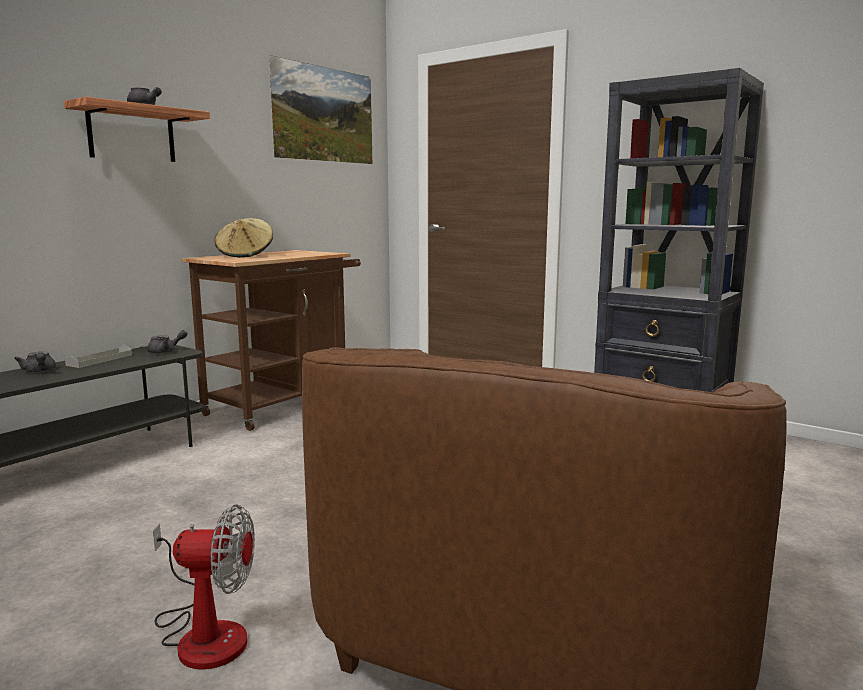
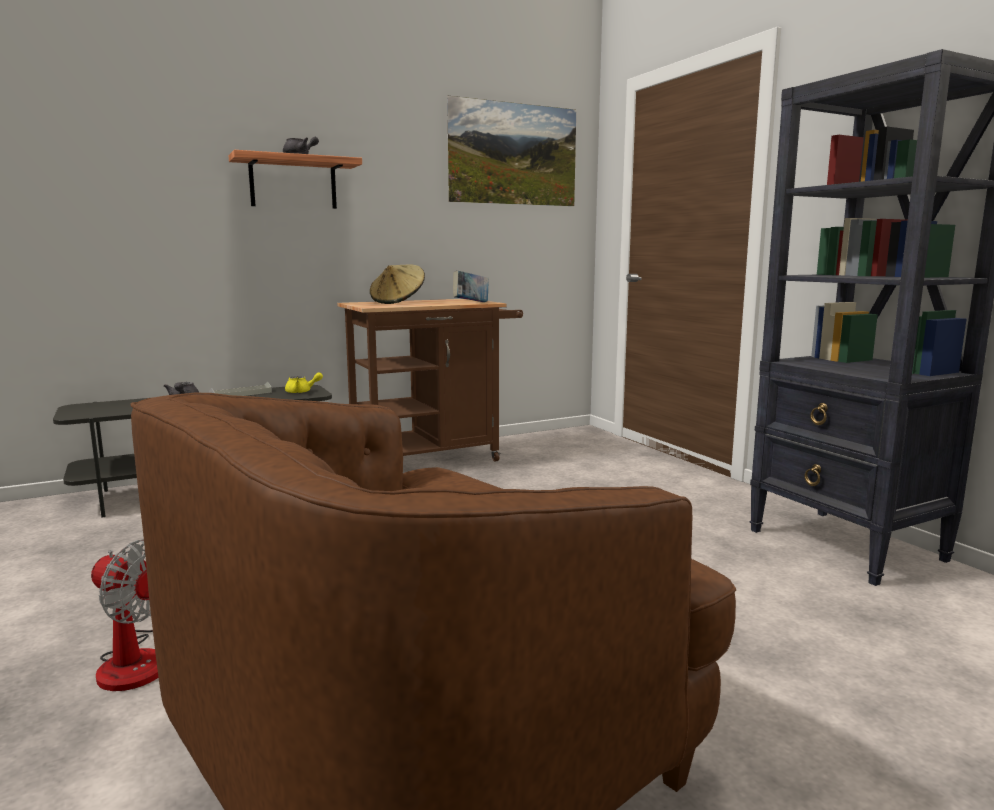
camera: 25 degrees right, 0 degrees up
grey teapot [147,330,188,354] -> yellow teapot [285,372,323,393]
none -> book [453,271,489,302]

